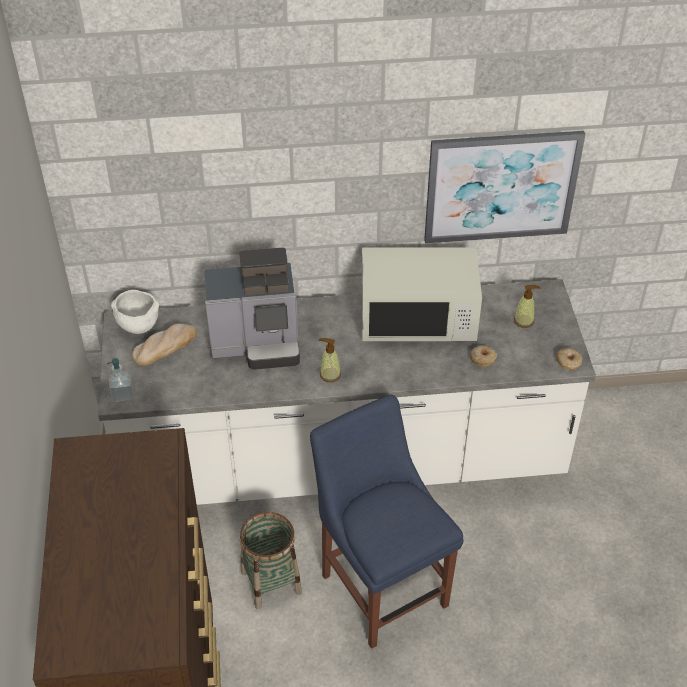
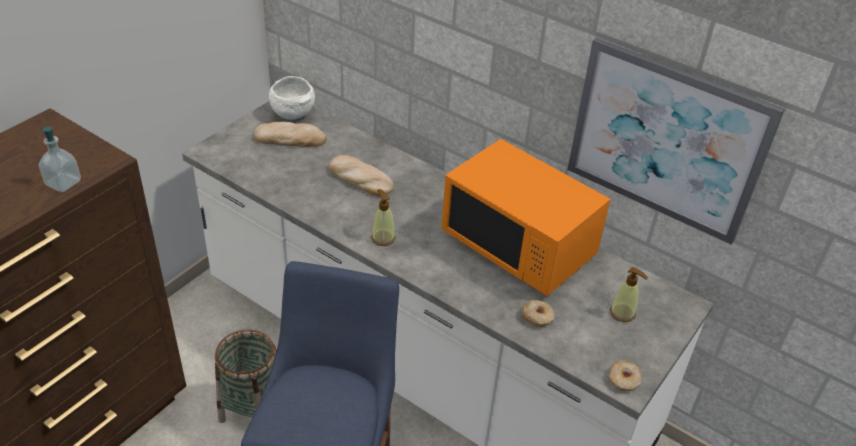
camera: 40 degrees right, 5 degrees down
soap dispenser [107,358,133,402] -> soap dispenser moved to [38,126,81,192]
coffee machine [205,248,300,370] -> bread [329,155,394,197]
white microwave [362,248,482,341] -> orange microwave [441,139,611,296]

